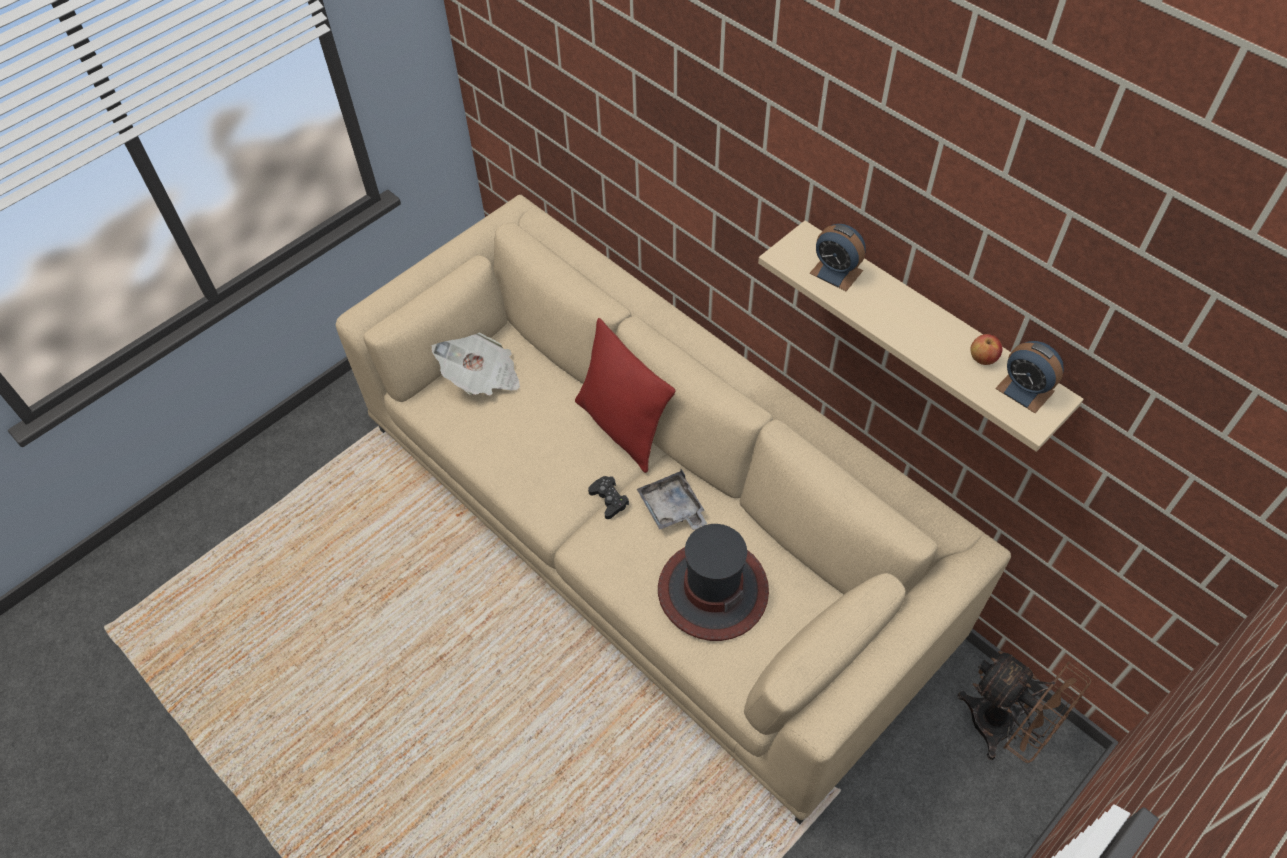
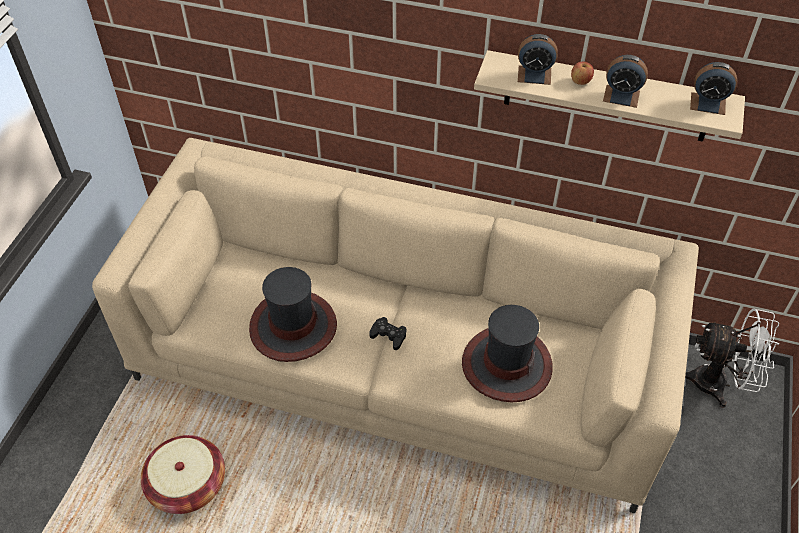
camera: 30 degrees left, 5 degrees down
newspaper [431,332,520,395] -> none
red pillow [575,318,676,473] -> none
grey tray [637,469,707,530] -> none
brown fan [957,651,1091,763] -> white fan [685,308,779,408]
apple [971,334,1002,365] -> apple moved to [571,62,594,85]
none -> basket [141,435,225,514]
none -> hat [249,267,337,362]
none -> alarm clock [603,55,648,108]

